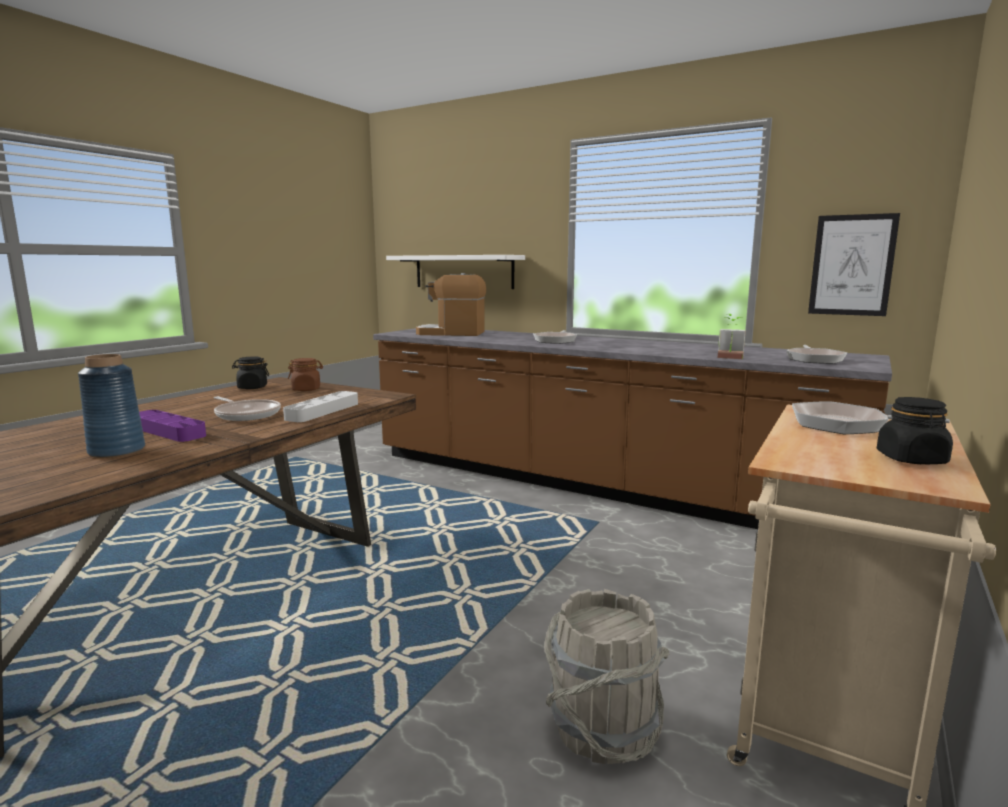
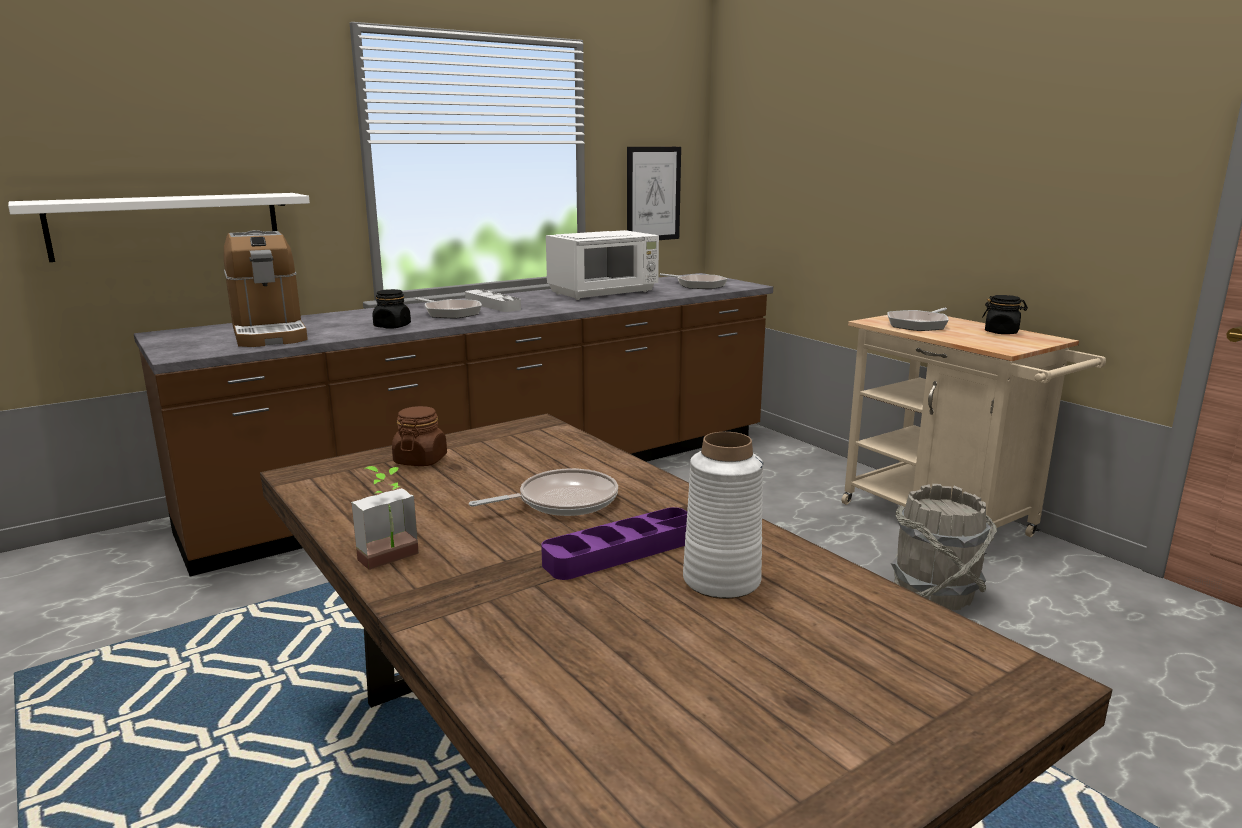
camera: 65 degrees left, 5 degrees up
blue vase [78,354,145,458] -> white vase [683,432,763,599]
black jar [232,357,269,389] -> black jar moved to [372,289,411,329]
grey tray [283,391,358,422] -> grey tray moved to [465,289,521,312]
coffee machine [416,273,486,336] -> coffee machine turned 60 degrees counterclockwise [224,230,308,347]
potted plant [718,314,746,359] -> potted plant moved to [351,466,419,570]
none -> white microwave [546,230,659,300]

